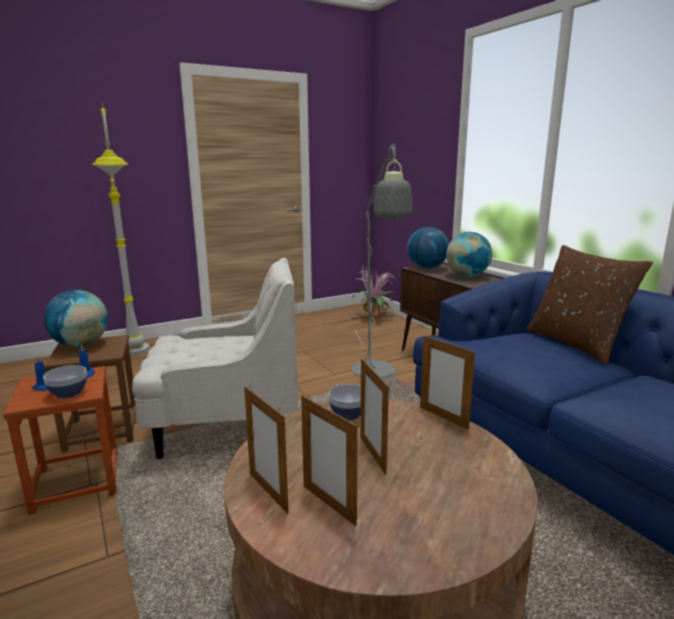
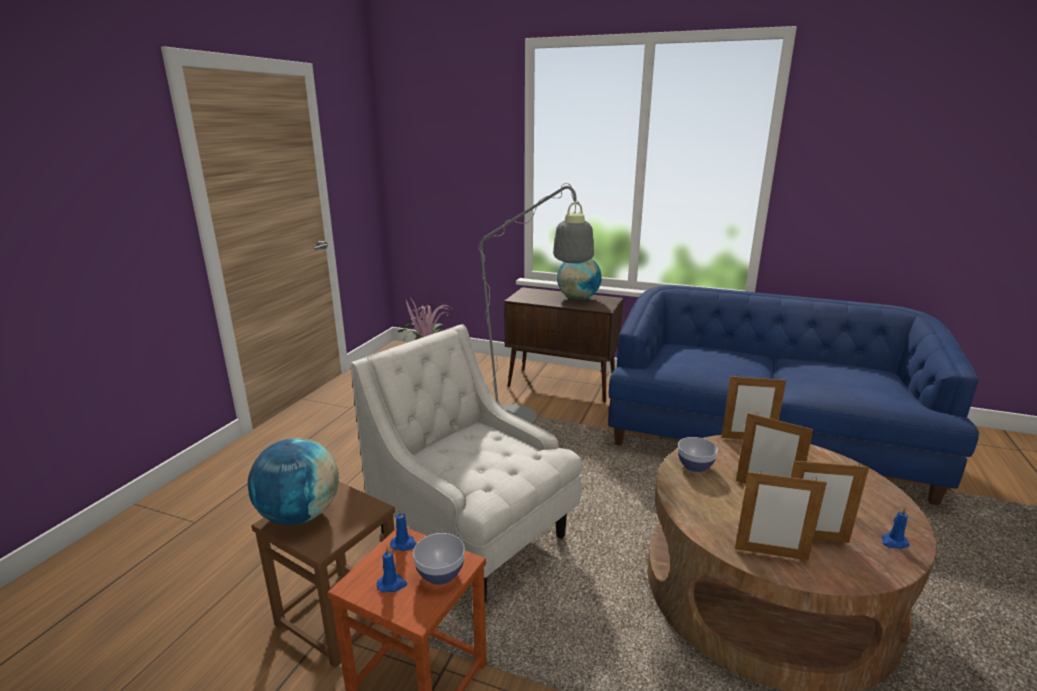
camera: 40 degrees left, 5 degrees up
grey floor lamp [92,102,150,356] -> none
white armchair [132,258,298,459] -> white armchair turned 90 degrees counterclockwise [350,324,583,602]
globe [407,227,449,269] -> none
brown pillow [526,245,653,365] -> none
none -> blue candle [882,507,910,549]

